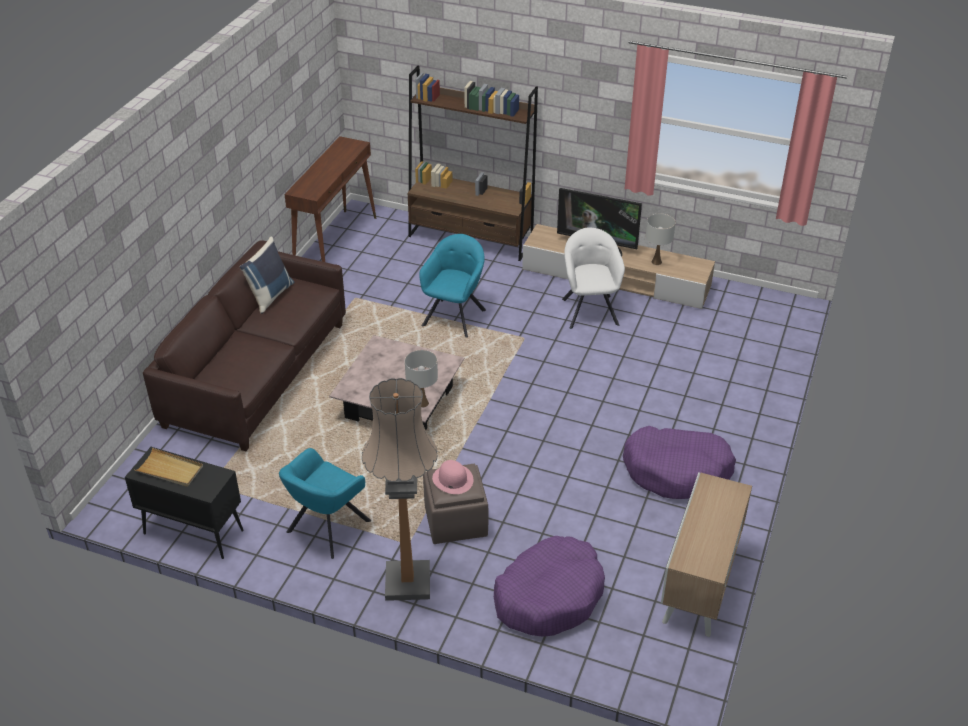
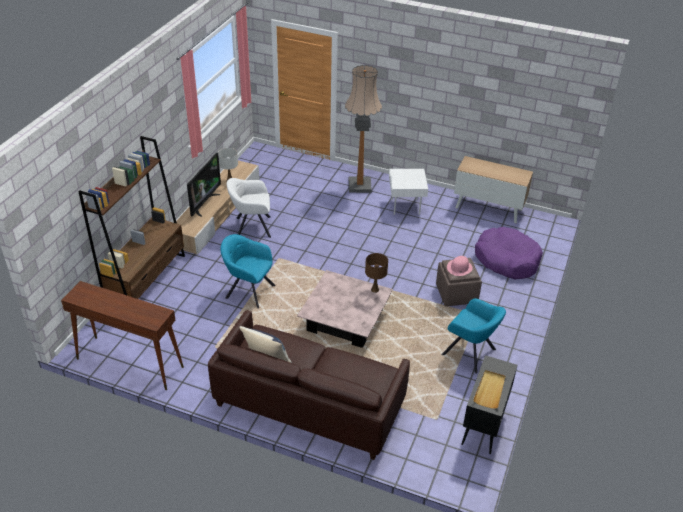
camera: 90 degrees left, 0 degrees up
floor lamp [362,378,438,601] -> floor lamp moved to [345,65,382,193]
white table lamp [405,350,438,407] -> brown table lamp [365,253,388,293]
purple dog bed [623,426,736,499] -> white side table [389,169,428,215]

